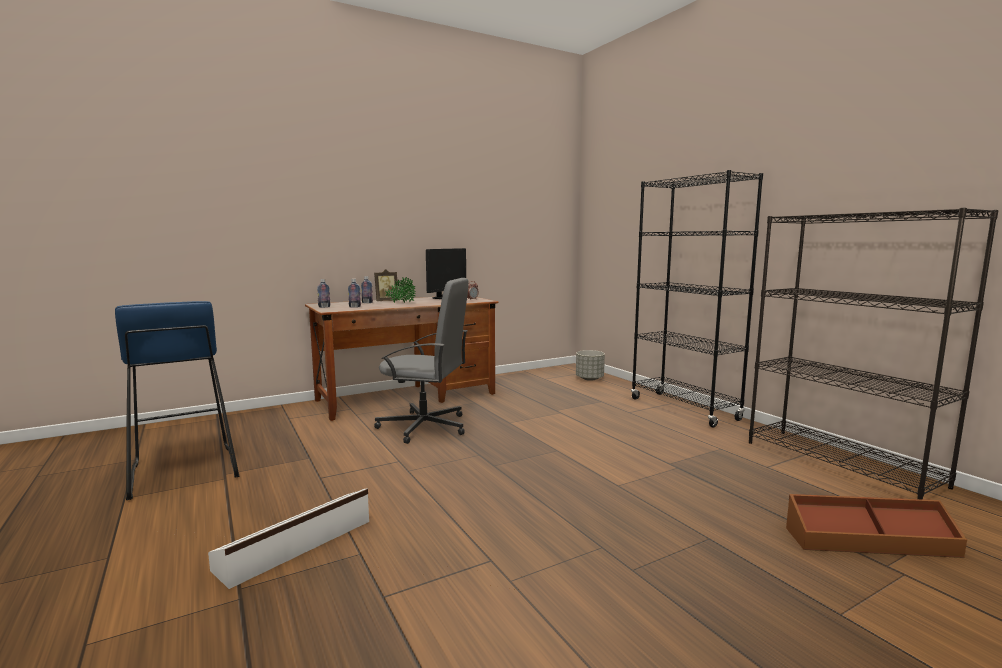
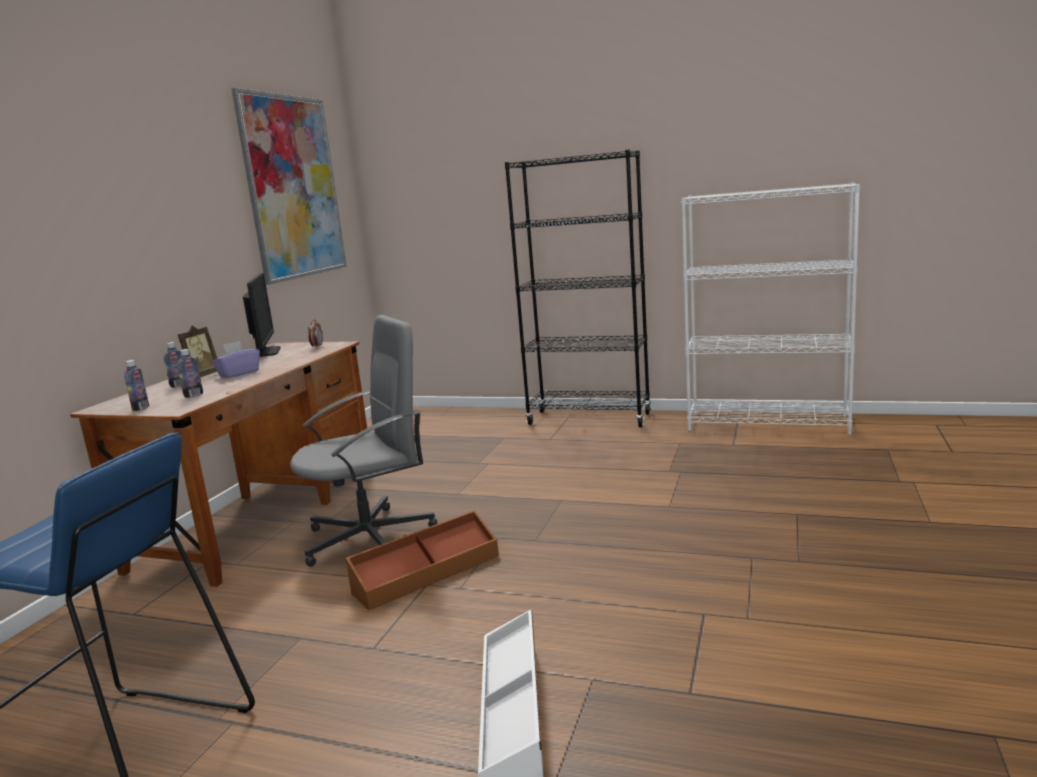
camera: 40 degrees left, 5 degrees up
potted plant [385,277,416,303] -> purple tissue box [212,341,260,378]
grey planter [576,350,605,381] -> none
black bookcase [749,208,999,499] -> white bookcase [681,183,860,435]
brown storage box [786,494,967,558] -> brown storage box moved to [345,510,499,610]
none -> picture [231,88,347,285]

